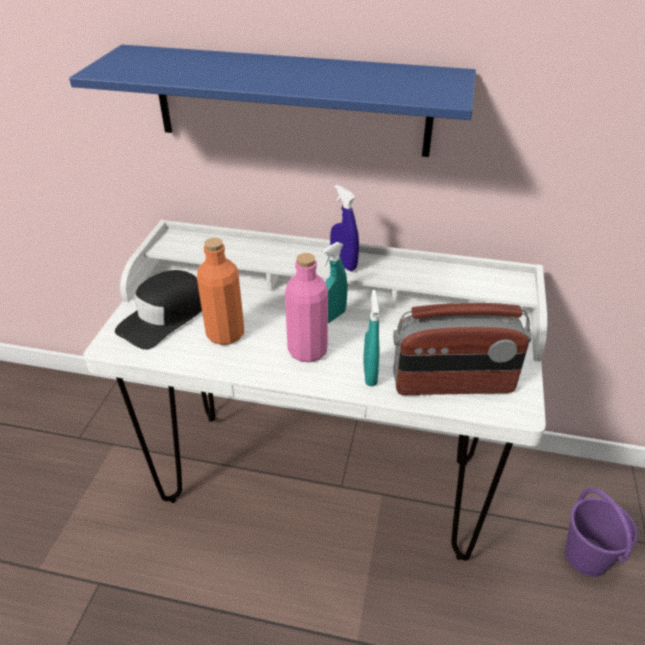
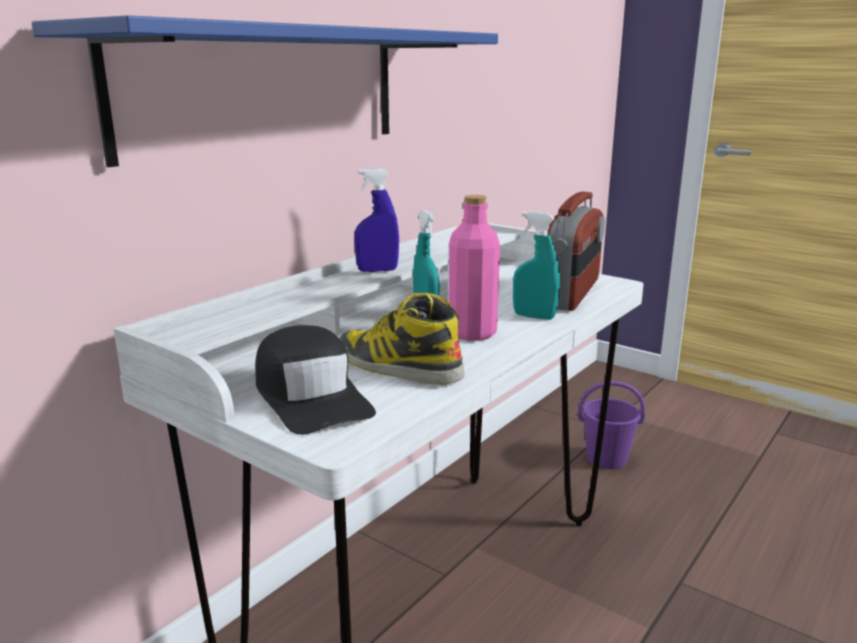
camera: 65 degrees left, 20 degrees down
orange bottle [197,238,244,345] -> boot [339,293,464,385]

